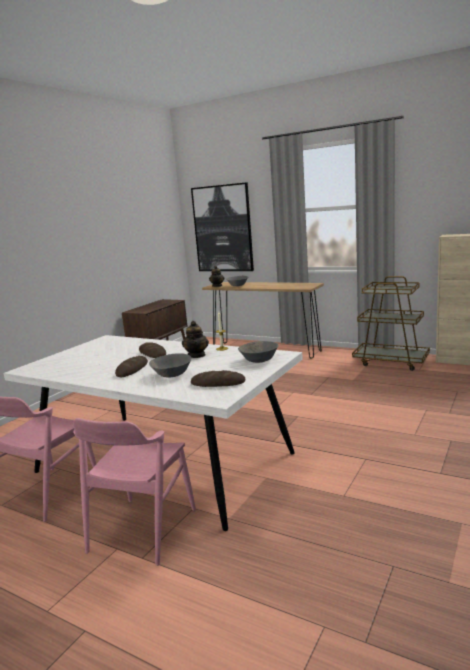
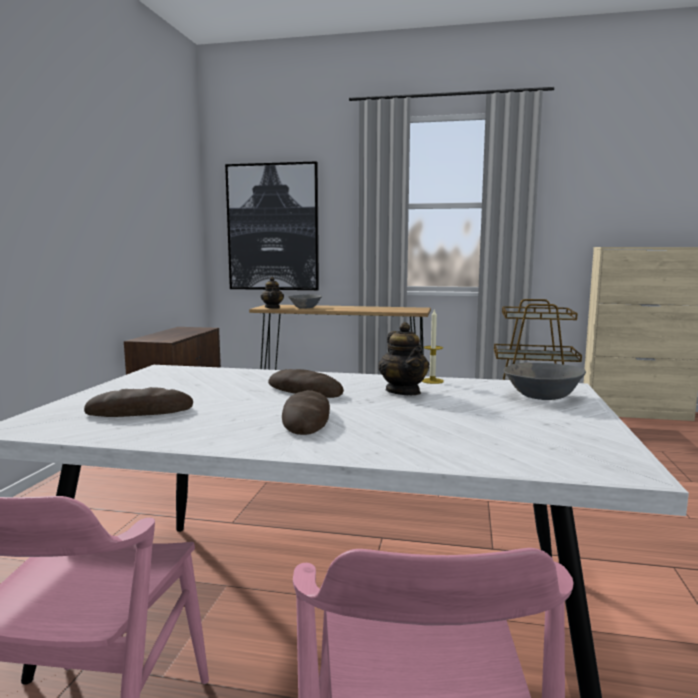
camera: 20 degrees left, 5 degrees down
grey bowl [149,353,192,378] -> none
bread [191,370,245,387] -> bread moved to [84,387,193,417]

